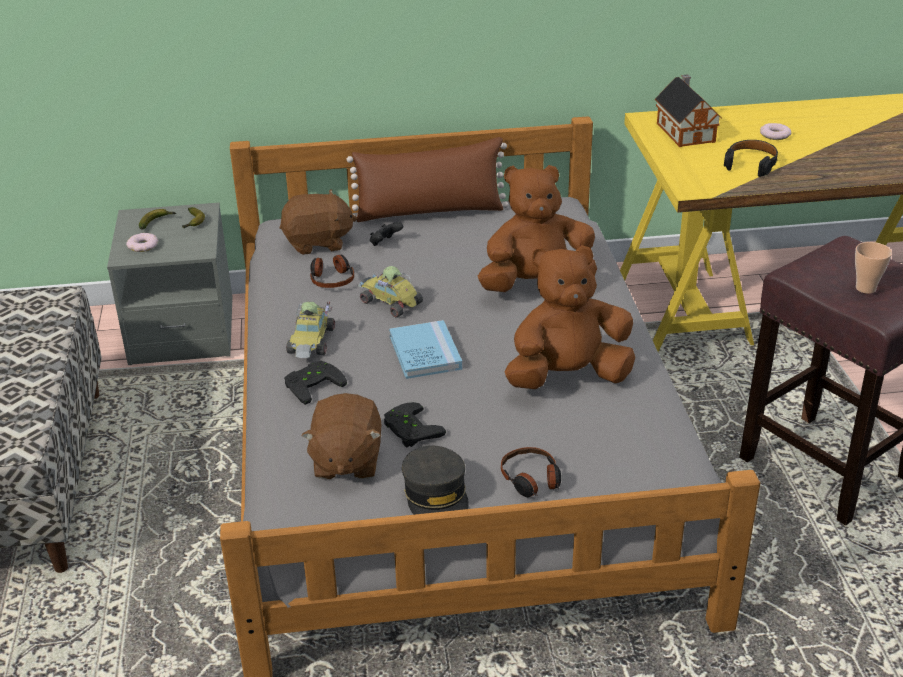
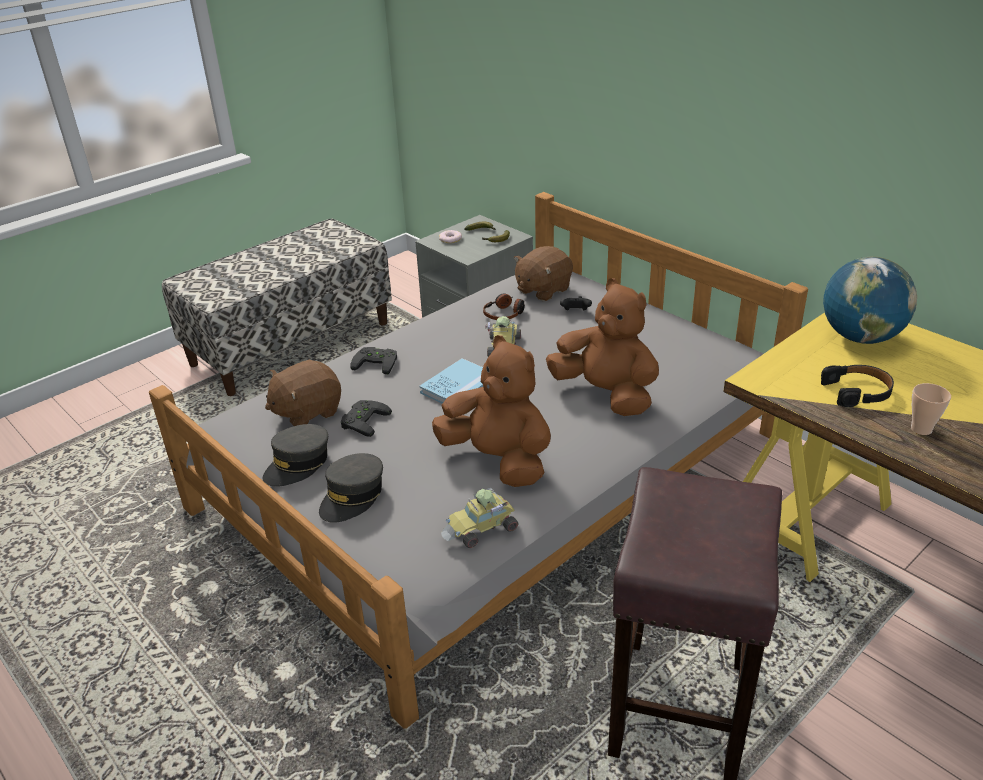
camera: 55 degrees right, 0 degrees up
brown plush toy [280,189,357,255] -> brown plush toy turned 90 degrees clockwise [514,246,573,301]
toy car [286,302,335,358] -> toy car moved to [441,488,519,548]
brown pillow [347,137,508,222] -> none
headphones [501,447,561,497] -> grey cap [319,453,383,523]
toy house [655,74,722,147] -> globe [823,256,917,344]
donut [760,123,791,140] -> none
cup [855,242,892,294] -> cup moved to [911,383,951,435]

